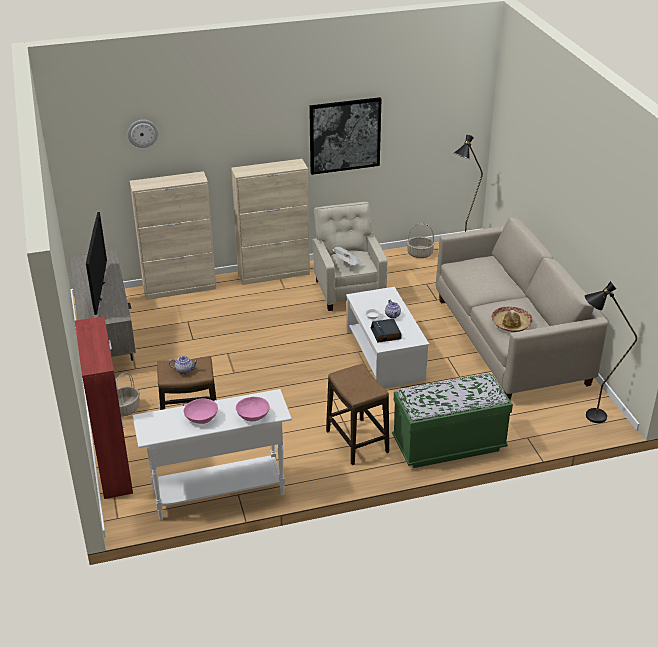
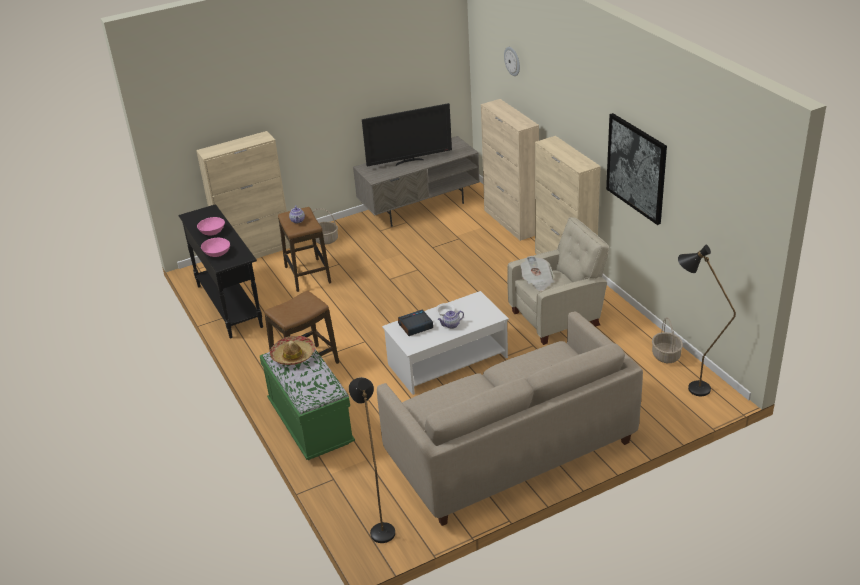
camera: 80 degrees right, 0 degrees up
red cabinet [75,316,133,499] -> beige cabinet [196,131,290,259]
white console table [132,389,292,520] -> black console table [179,204,263,338]
hat [491,307,533,332] -> hat moved to [270,336,315,365]

